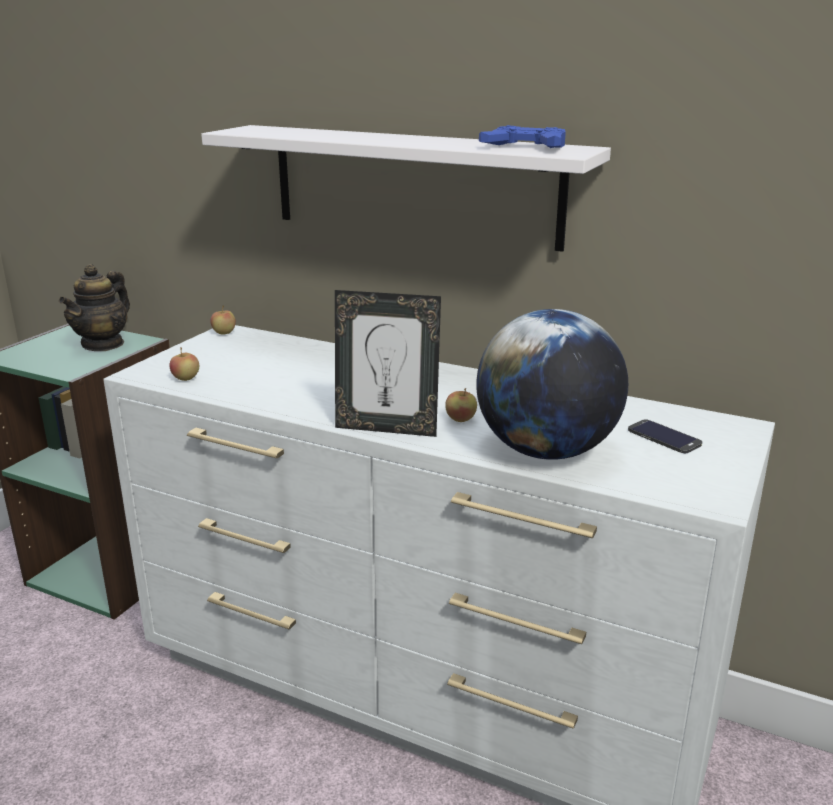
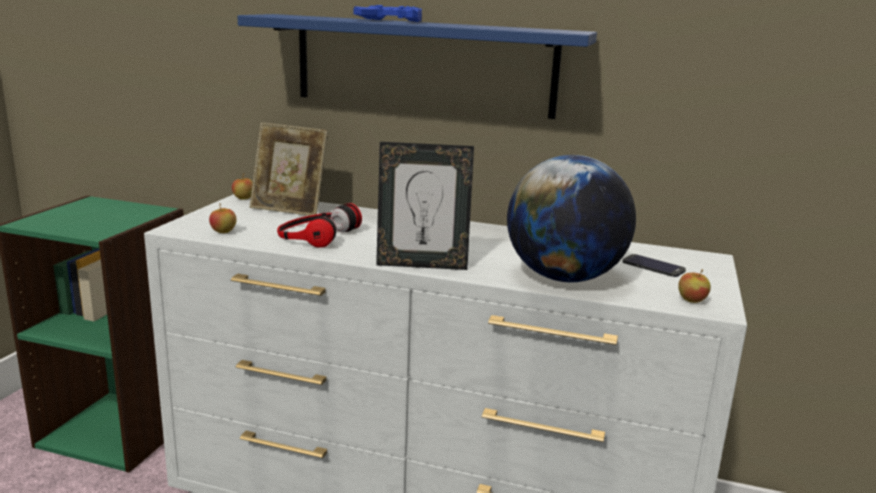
camera: 10 degrees left, 5 degrees down
teapot [59,264,130,351] -> none
white shelf [201,125,611,252] -> blue shelf [237,14,597,119]
apple [445,388,477,422] -> apple moved to [678,269,711,303]
blue game controller [479,125,566,148] -> blue game controller moved to [353,5,422,22]
none -> picture frame [250,122,328,216]
none -> headphones [277,203,362,248]

